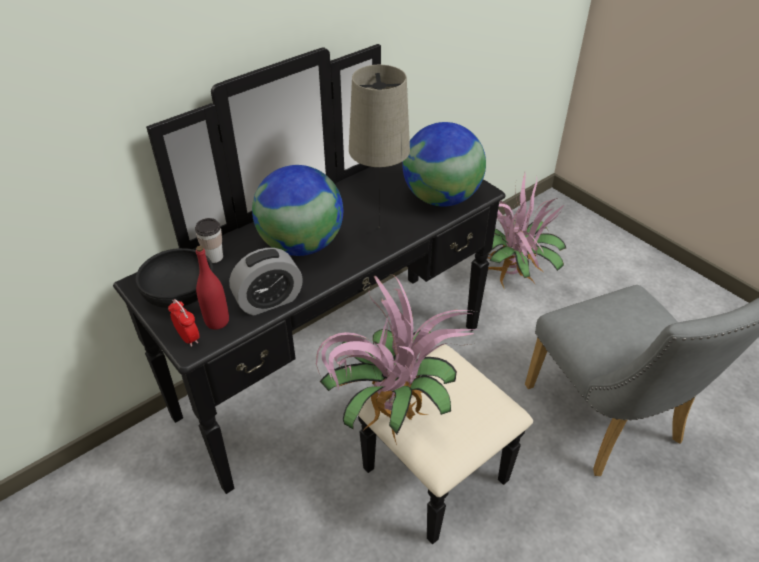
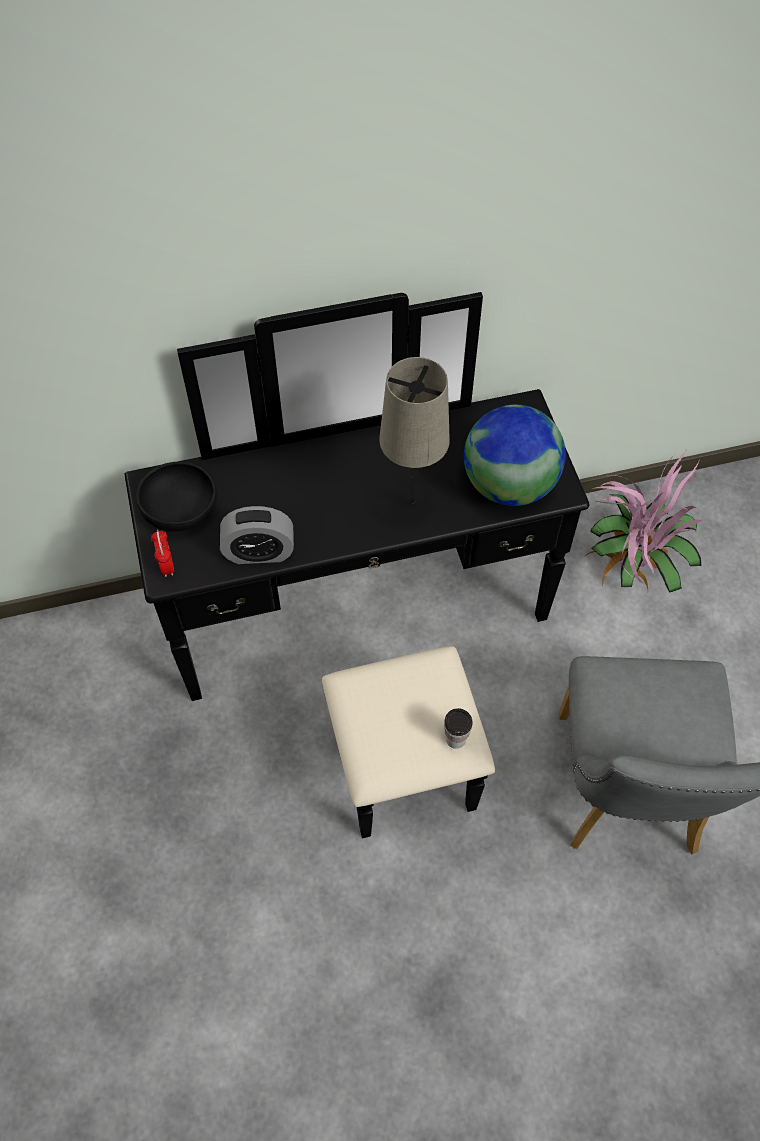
camera: 25 degrees right, 15 degrees up
cup [195,218,223,263] -> cup moved to [444,708,473,749]
red bottle [196,246,229,330] -> none
globe [252,165,343,256] -> none
potted plant [316,274,476,445] -> none

